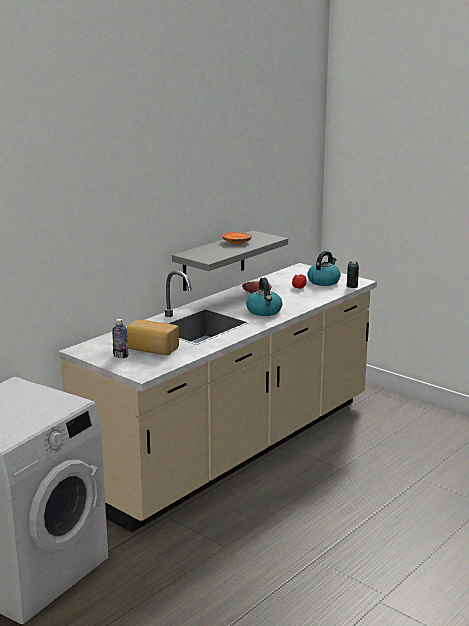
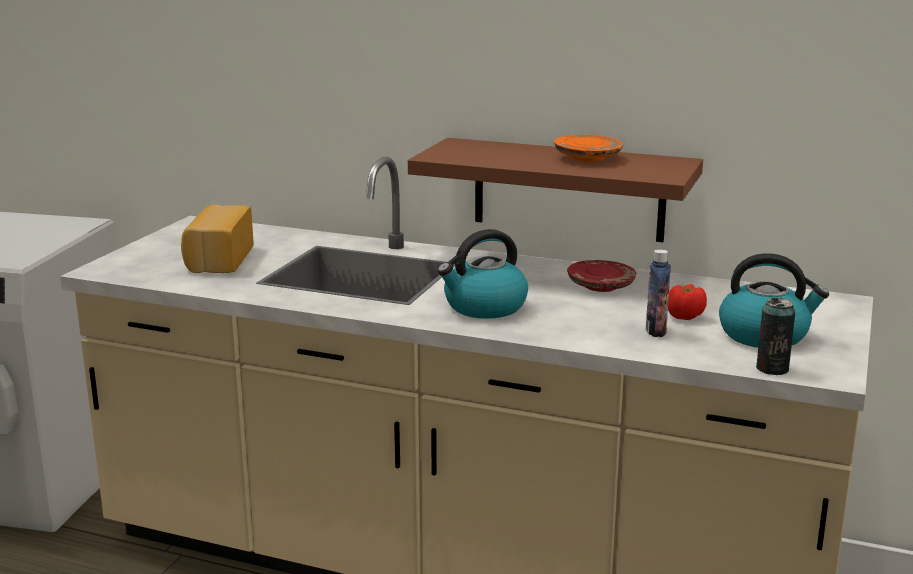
camera: 70 degrees right, 0 degrees up
bottle [112,319,128,358] -> bottle moved to [646,249,671,337]
grey shelf [172,230,288,291] -> brown shelf [408,138,703,242]

